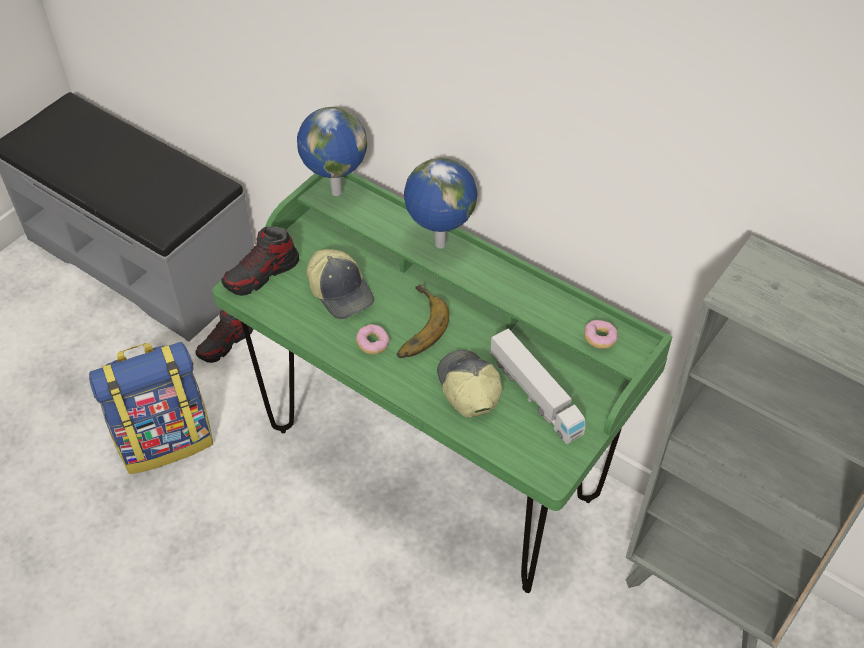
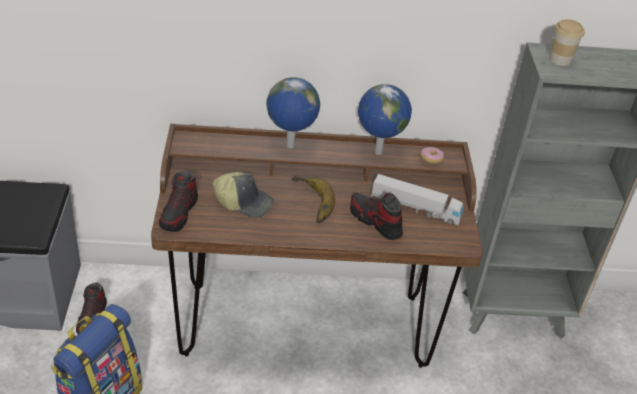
camera: 40 degrees left, 10 degrees down
green desk [212,172,672,593] -> brown desk [151,124,483,368]
globe [297,107,367,196] -> globe moved to [358,84,412,155]
donut [356,324,390,354] -> none
cap [437,350,502,418] -> shoe [350,193,403,240]
none -> cup [549,19,585,66]

